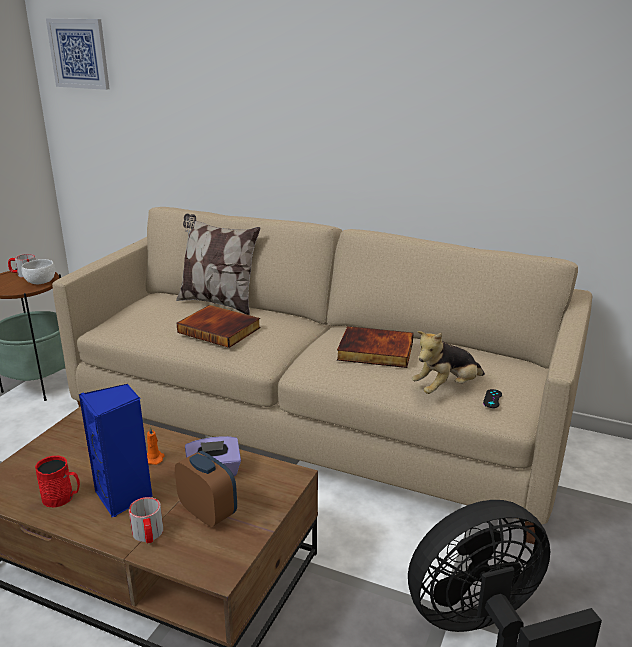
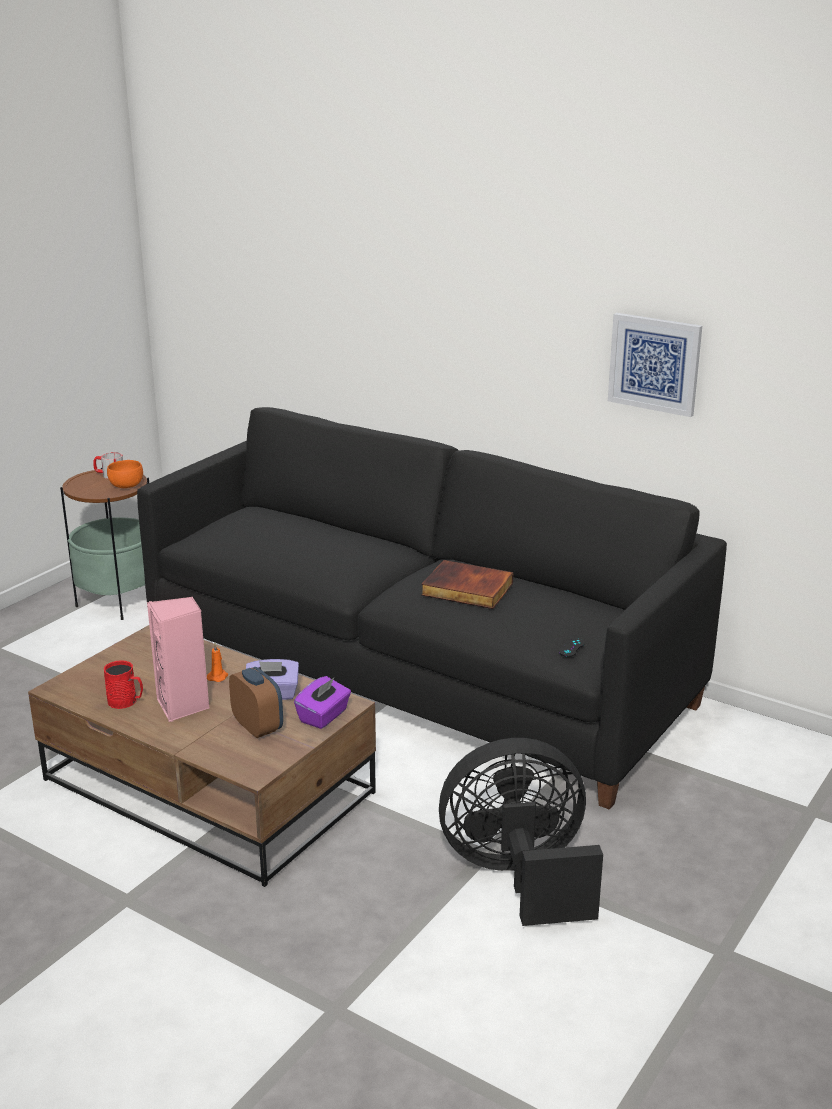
camera: 10 degrees right, 0 degrees up
white bowl [21,259,55,284] -> orange bowl [107,460,143,488]
picture [46,18,109,90] -> picture moved to [608,313,702,417]
beige sofa [52,207,592,544] -> black sofa [137,407,727,810]
blue speaker [79,384,153,517] -> pink speaker [147,597,209,722]
mug [129,497,163,543] -> none
pillow [176,213,260,315] -> none
book [176,305,261,348] -> none
plush toy [412,331,485,394] -> none
none -> purple tissue box [294,676,351,729]

